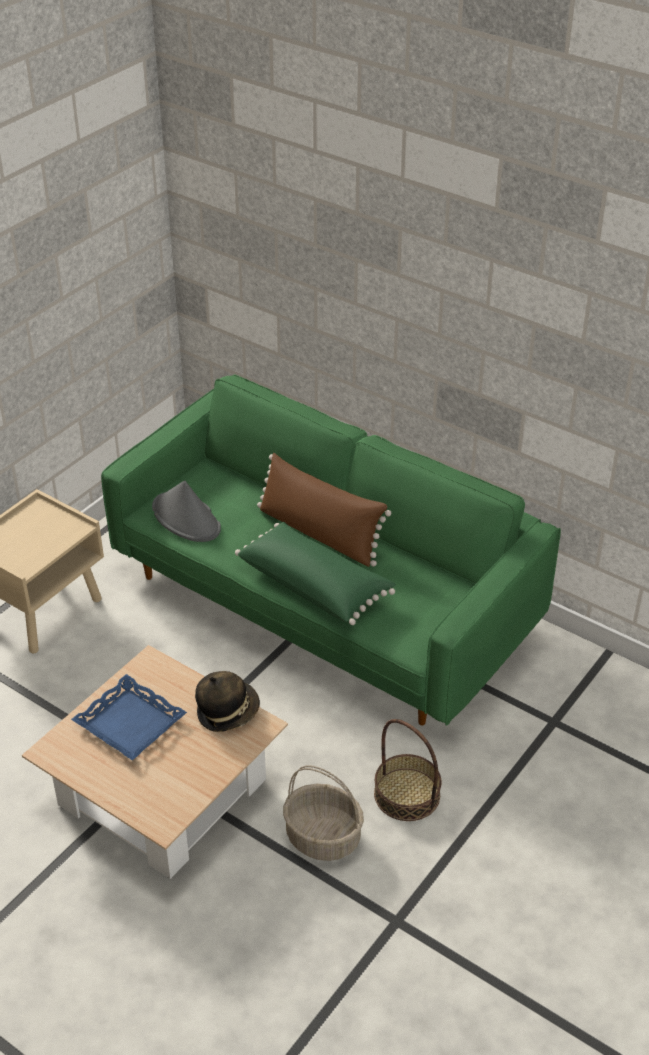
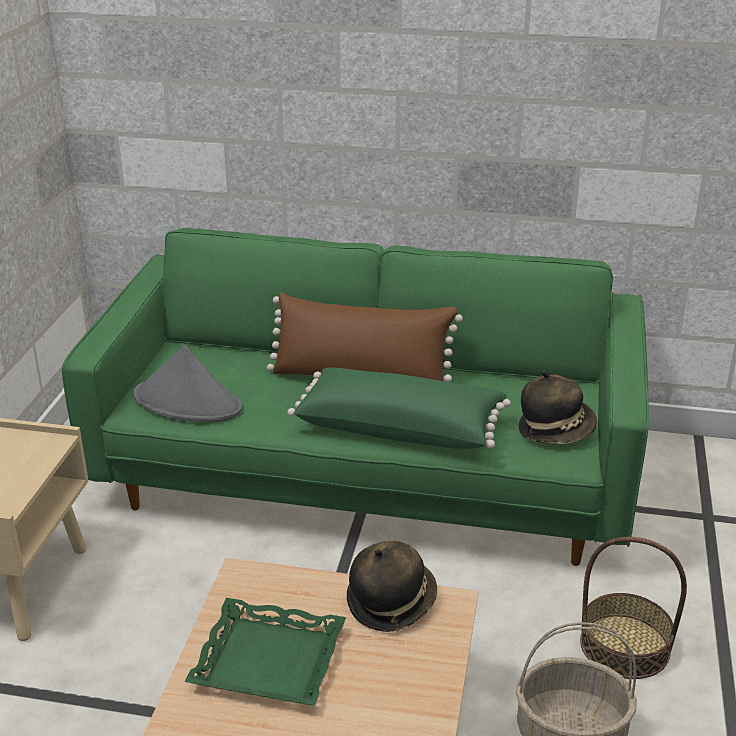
camera: 25 degrees left, 10 degrees down
blue tray [71,674,187,761] -> green tray [185,598,346,705]
none -> hat [518,371,597,444]

